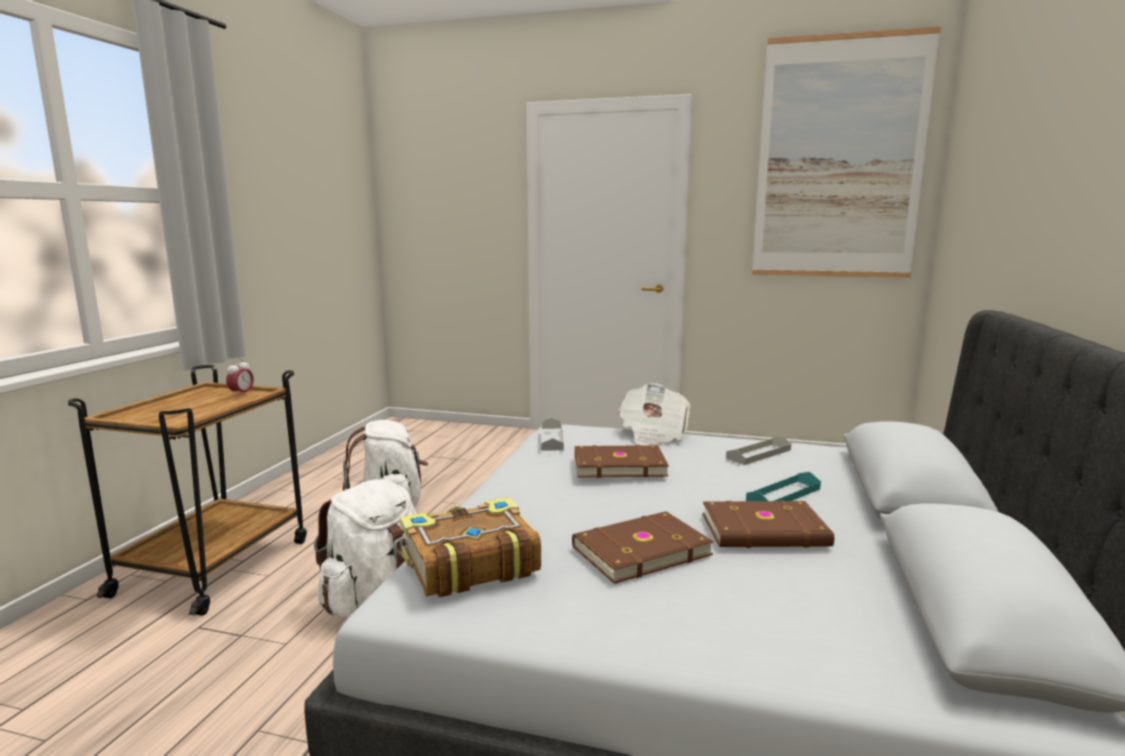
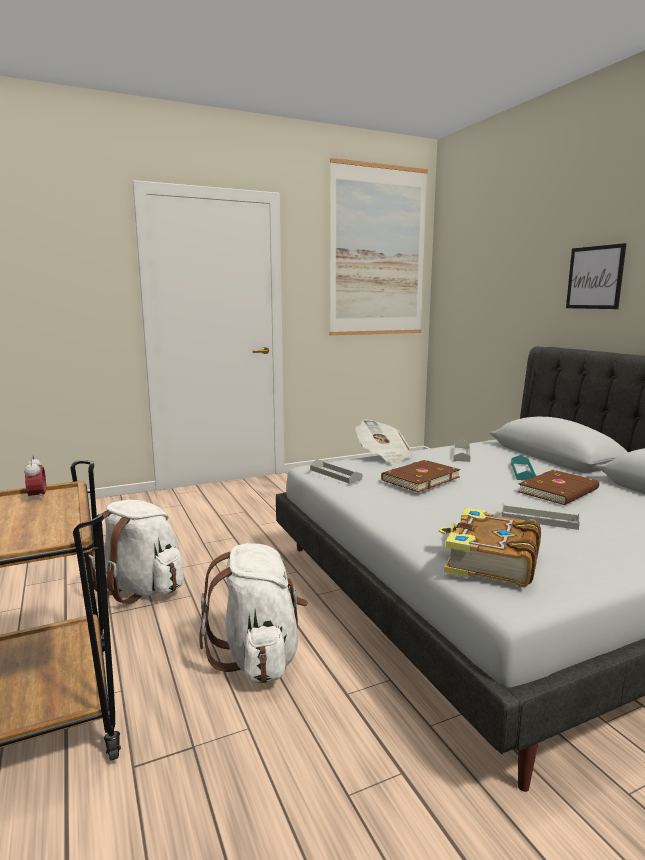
camera: 40 degrees left, 0 degrees up
brown book [572,511,714,584] -> grey tray [501,503,580,530]
none -> picture [566,243,627,309]

